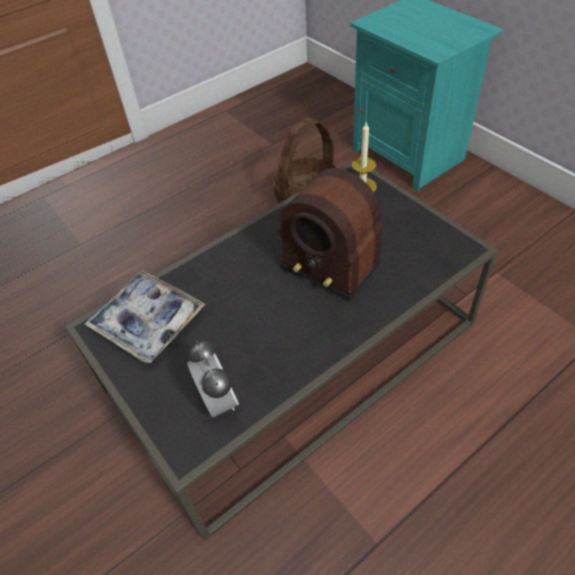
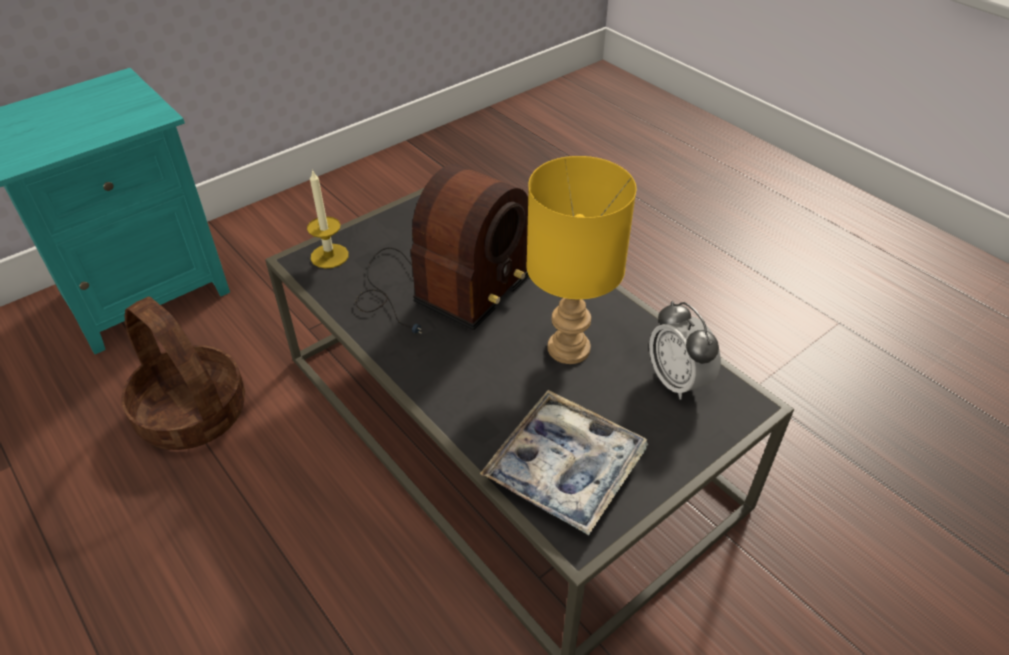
camera: 95 degrees left, 5 degrees down
alarm clock [187,340,239,418] -> alarm clock turned 90 degrees counterclockwise [649,301,721,400]
none -> yellow table lamp [526,156,636,364]

